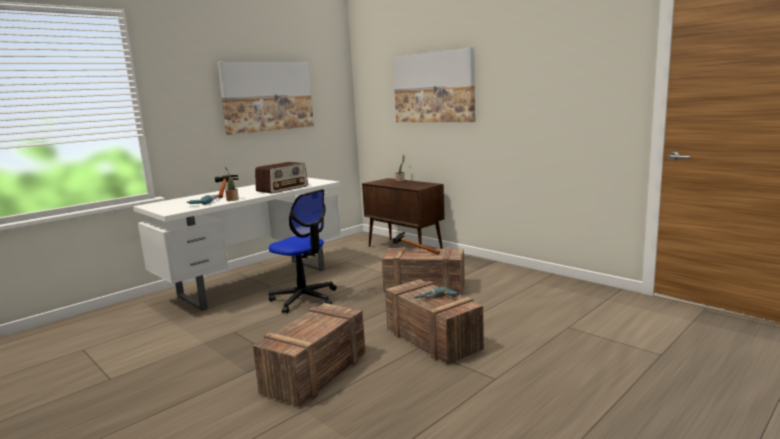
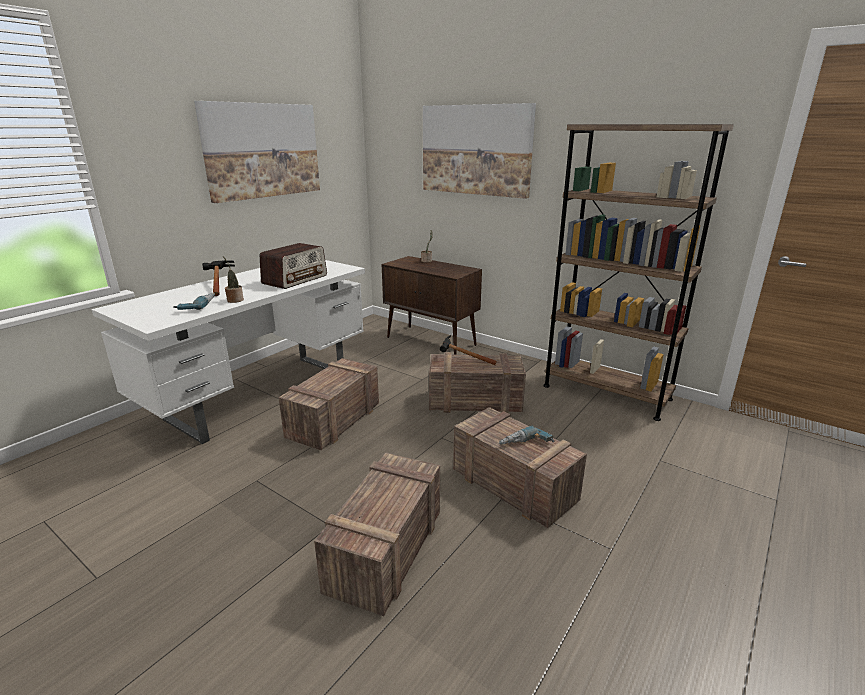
camera: 10 degrees left, 10 degrees up
office chair [268,189,337,313] -> crate [278,358,379,450]
none -> brown bookcase [543,124,734,421]

